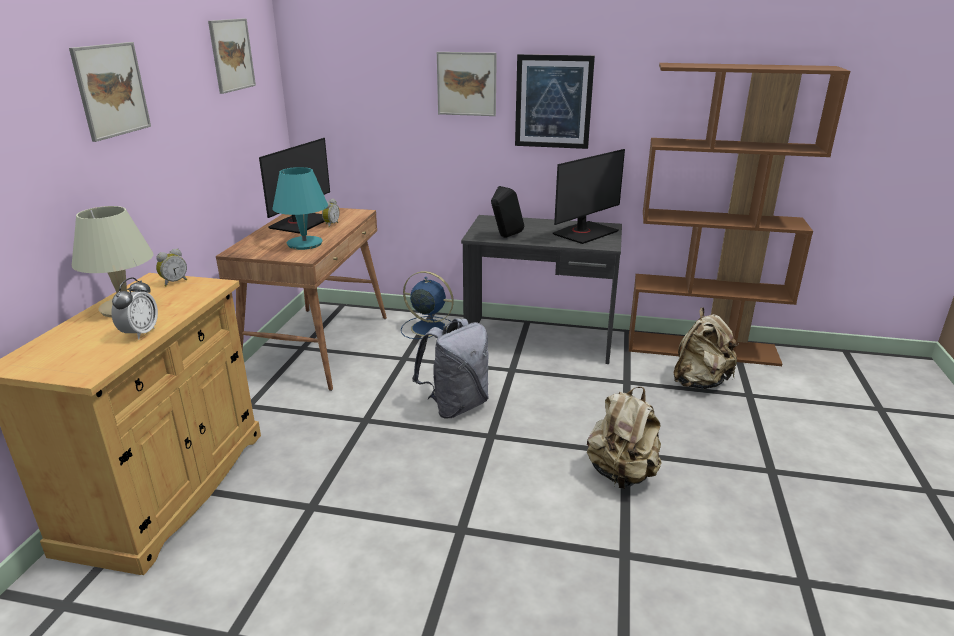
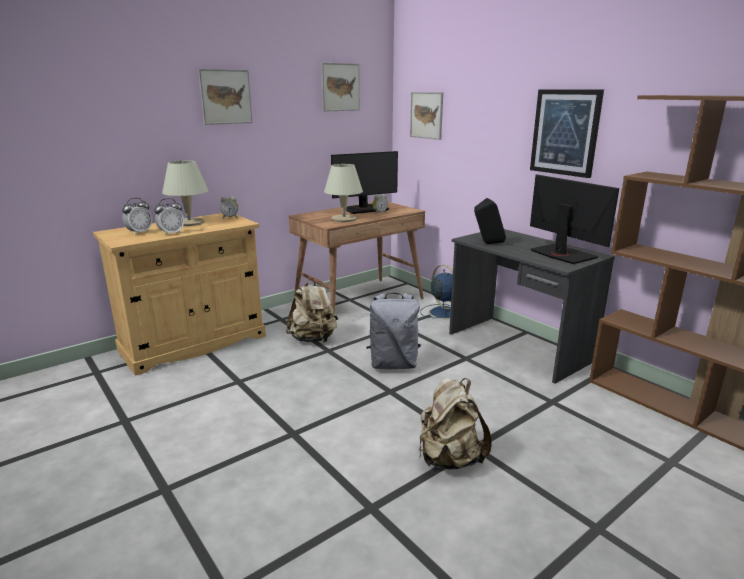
camera: 40 degrees right, 5 degrees down
turquoise table lamp [272,167,328,250] -> beige table lamp [324,164,363,222]
picture [437,52,497,116] -> picture moved to [410,92,443,140]
monitor [553,149,625,244] -> monitor turned 120 degrees counterclockwise [530,174,619,264]
beige backpack [673,308,739,389] -> beige backpack moved to [286,278,338,343]
none -> alarm clock [122,198,152,235]

